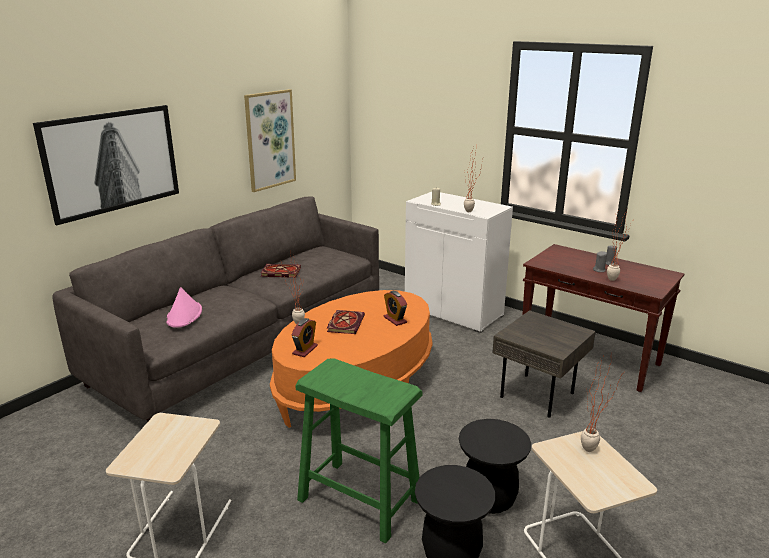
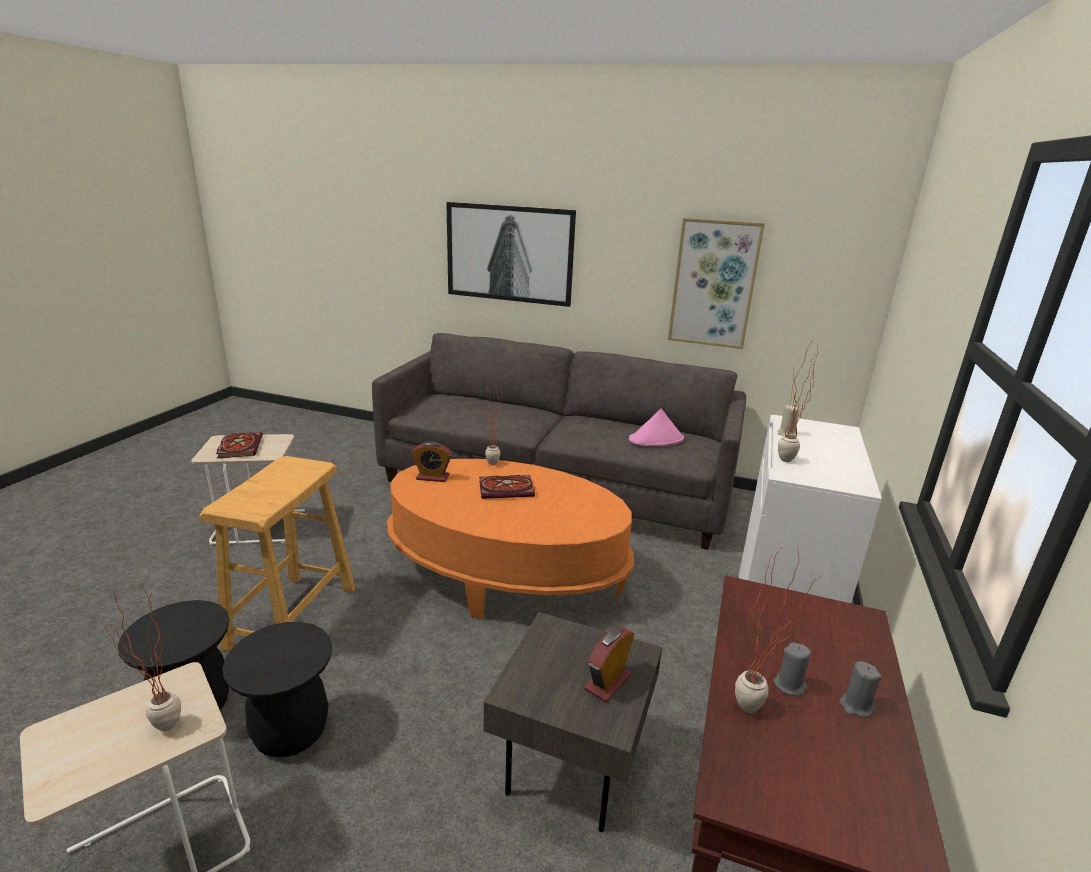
camera: 70 degrees right, 0 degrees up
pink hat [166,287,202,328] -> pink hat moved to [629,408,684,446]
book [261,264,301,278] -> book moved to [216,432,263,458]
green stool [295,358,422,543] -> beige stool [199,456,356,651]
alarm clock [384,291,407,326] -> alarm clock moved to [584,626,634,702]

